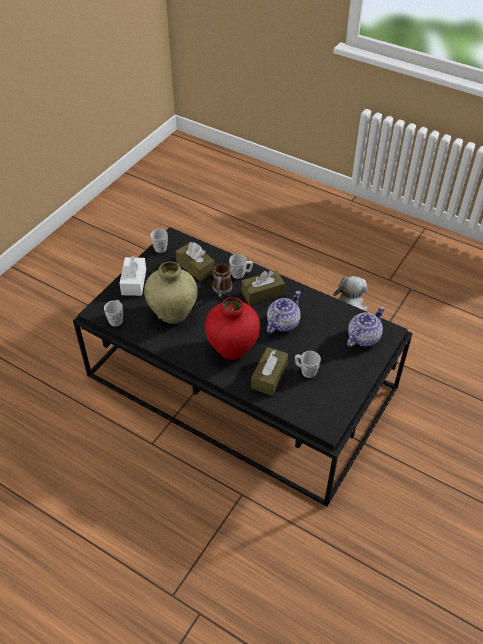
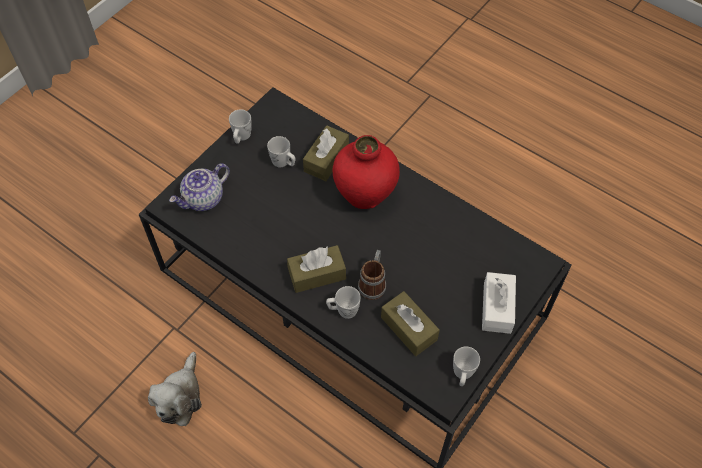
camera: 175 degrees left, 10 degrees up
white mug [104,300,123,327] -> white mug moved to [229,109,252,144]
beige vase [144,262,198,324] -> none
teapot [267,291,301,333] -> none

